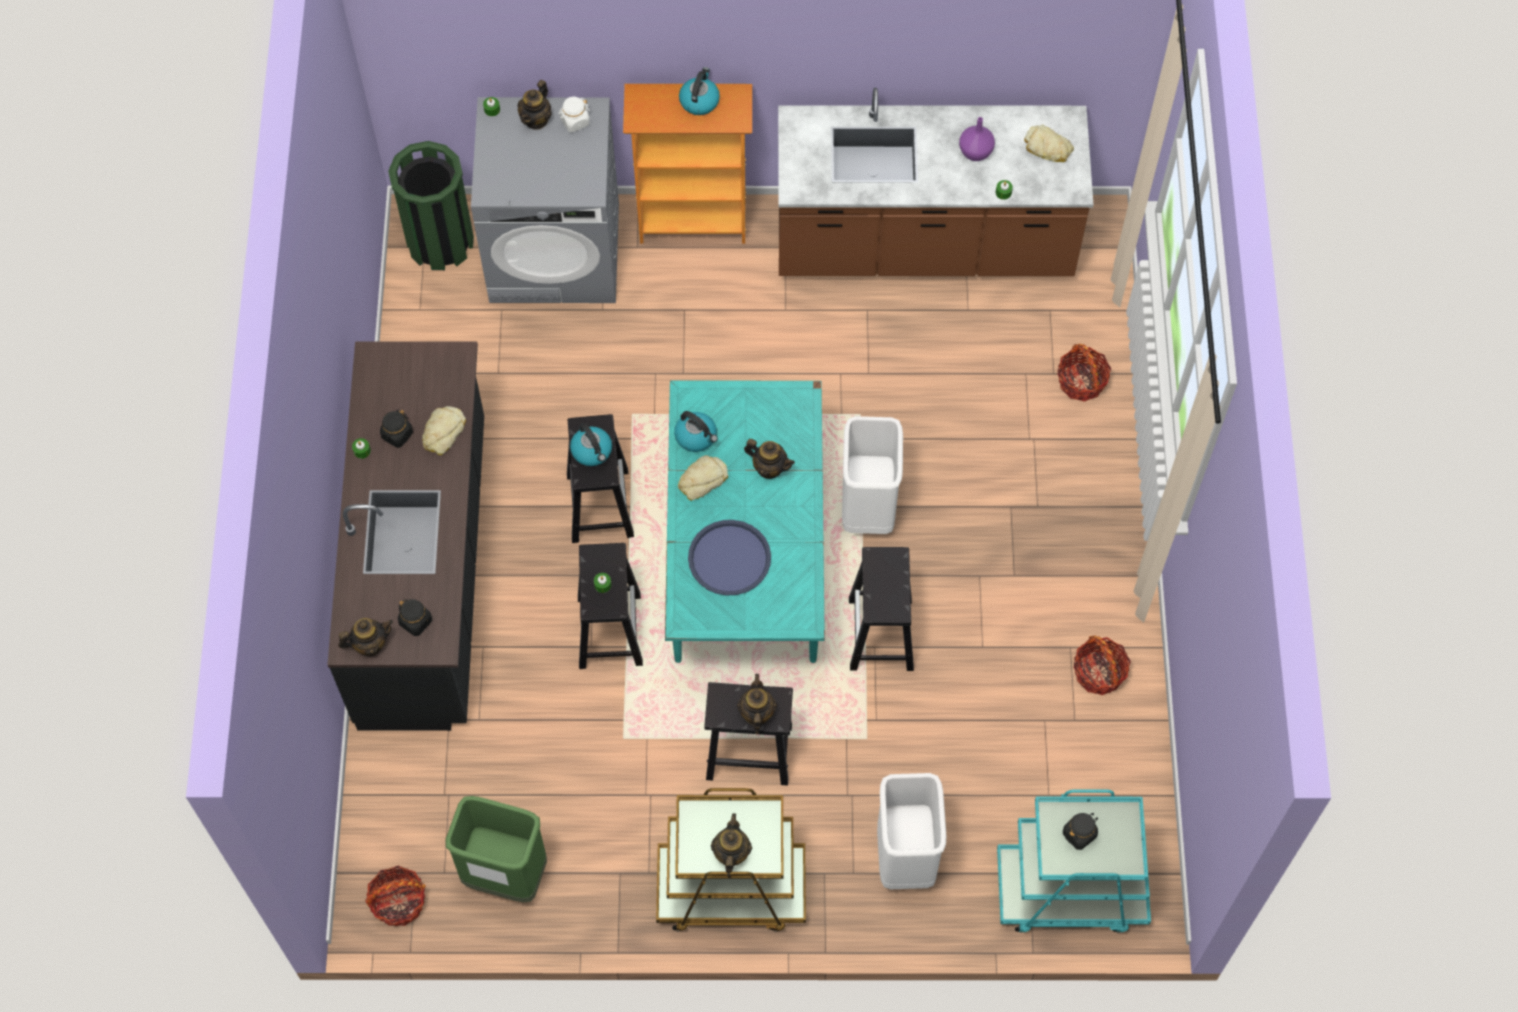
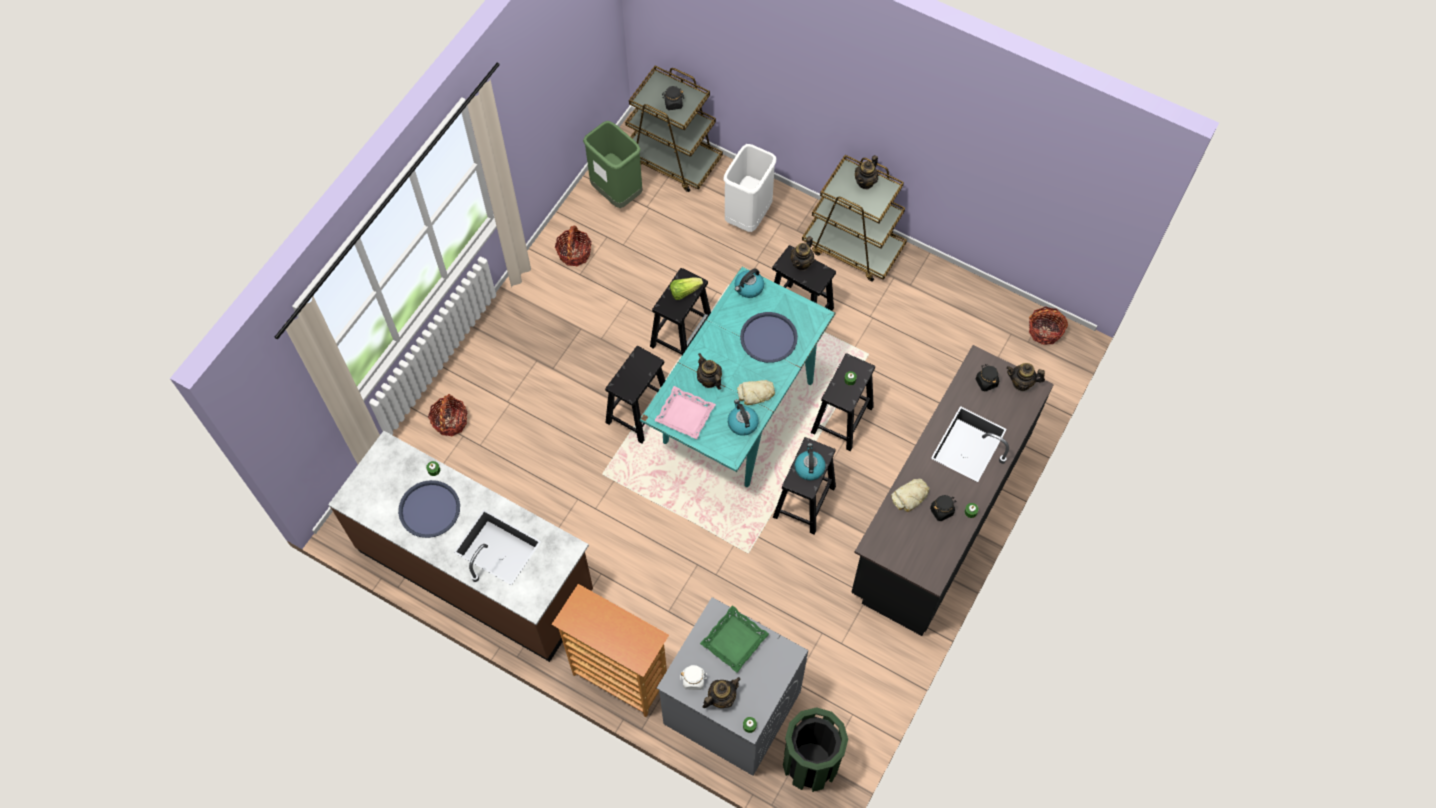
camera: 150 degrees left, 0 degrees up
green trash can [445,796,547,902] -> green trash can moved to [583,121,643,208]
kettle [679,67,720,115] -> kettle moved to [735,268,764,298]
white trash can [842,416,903,534] -> black stool [605,346,666,443]
purple vase [959,117,995,161] -> blue tray [398,480,460,538]
turquoise cart [997,790,1151,933] -> brown cart [625,66,723,192]
bread [1024,124,1074,162] -> none
none -> pink tray [655,386,716,439]
none -> lettuce [670,278,703,300]
none -> green tray [700,605,769,673]

